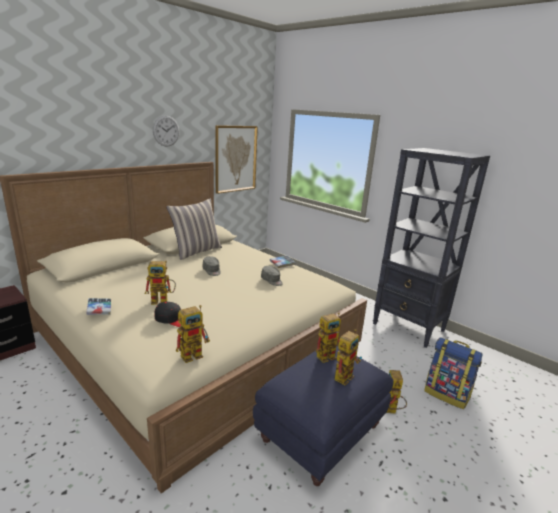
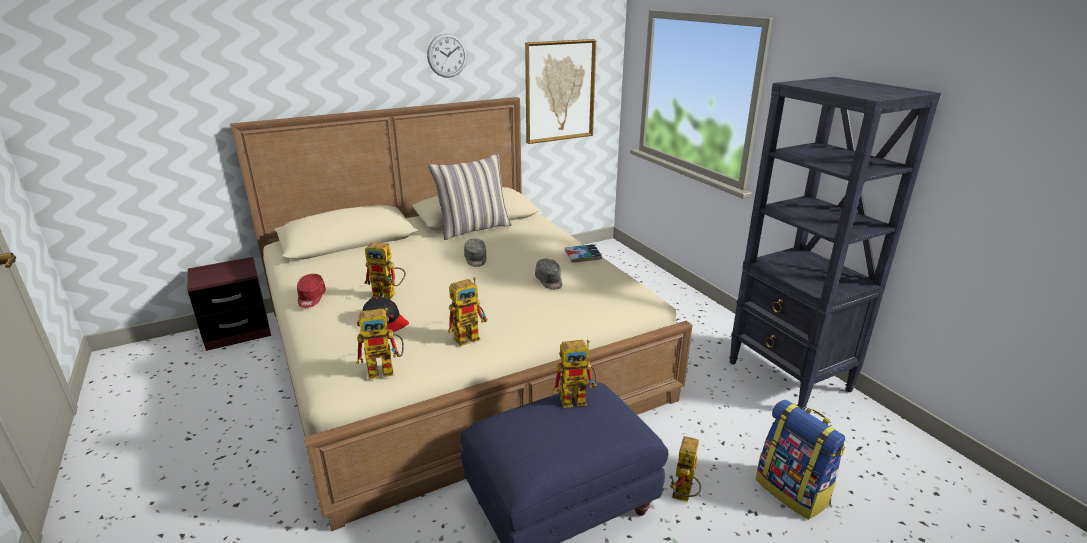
camera: 20 degrees right, 5 degrees up
book [86,298,111,315] -> red cap [297,274,326,308]
toy robot [334,329,362,385] -> toy robot moved to [448,277,487,346]

